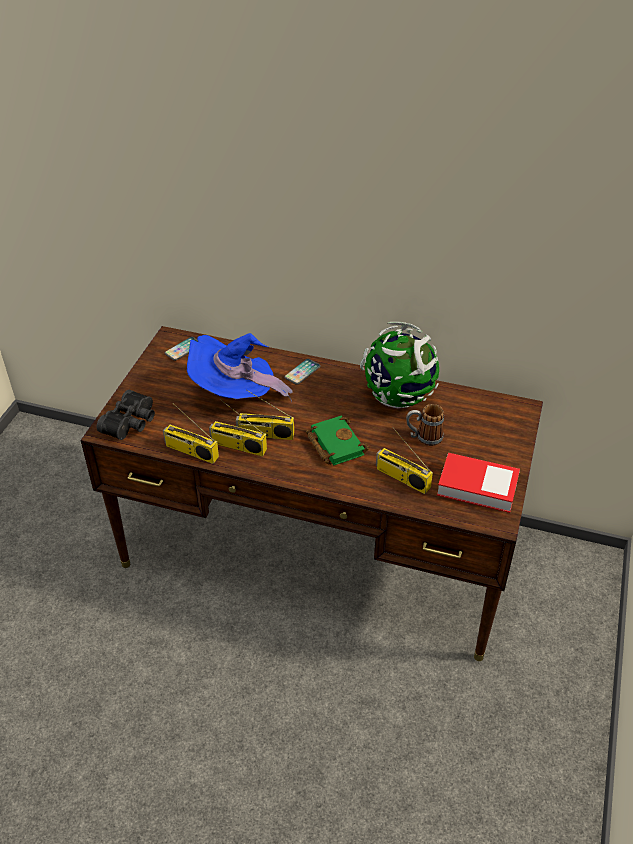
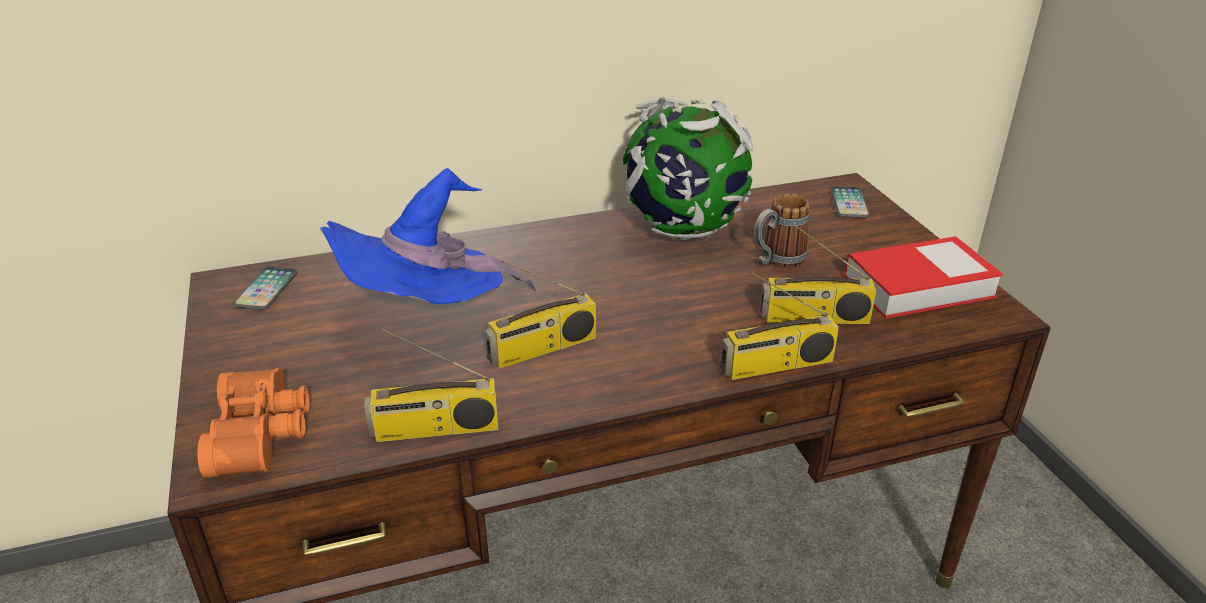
camera: 35 degrees left, 10 degrees down
black binoculars [97,390,155,440] -> orange binoculars [197,368,309,478]
radio [209,399,267,456] -> radio moved to [720,272,839,380]
phone [284,359,321,385] -> phone moved to [831,186,870,218]
green book [306,416,369,465] -> none

